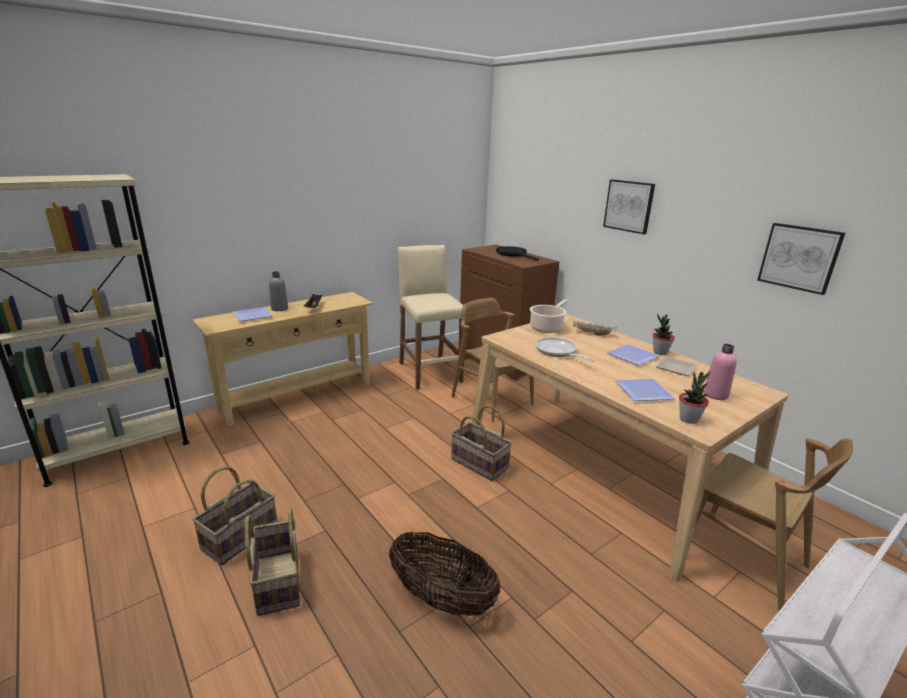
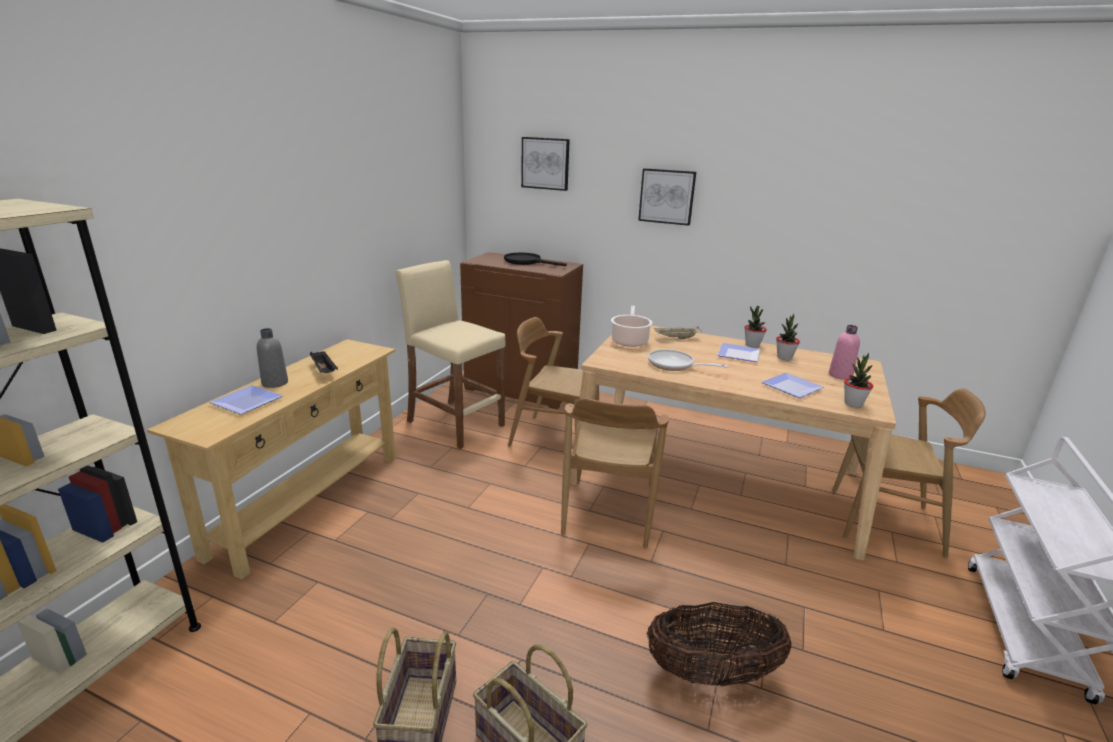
camera: 30 degrees left, 0 degrees up
basket [451,405,512,481] -> brown chair [561,398,669,549]
plate [656,357,698,376] -> potted plant [776,314,800,360]
picture [757,223,845,295] -> picture moved to [521,137,570,191]

